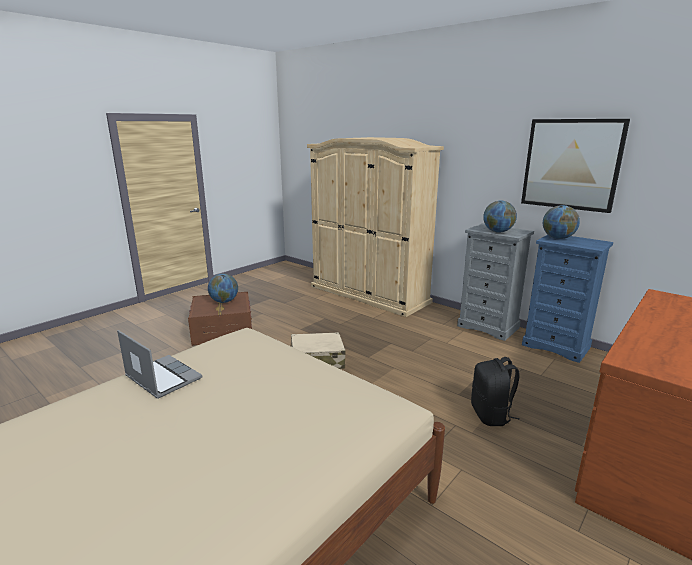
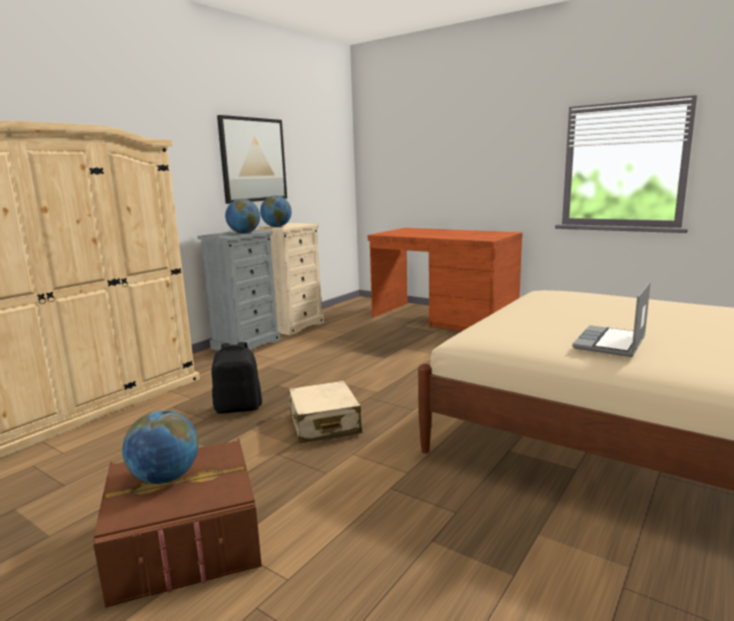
camera: 95 degrees left, 5 degrees down
black backpack [471,357,520,426] -> black backpack moved to [212,342,262,414]
blue dresser [522,235,613,363] -> beige dresser [254,223,324,336]

